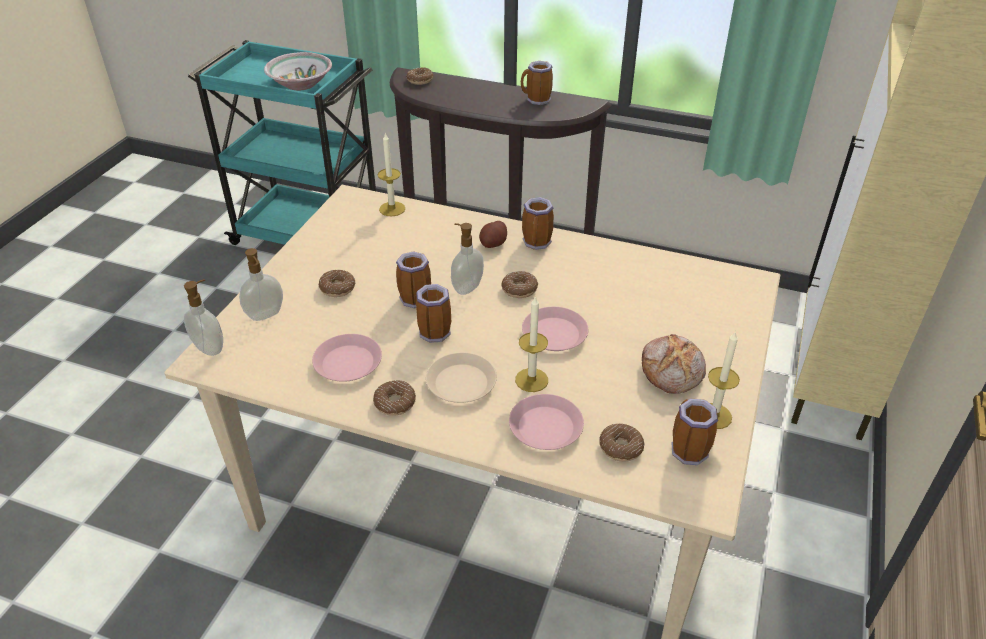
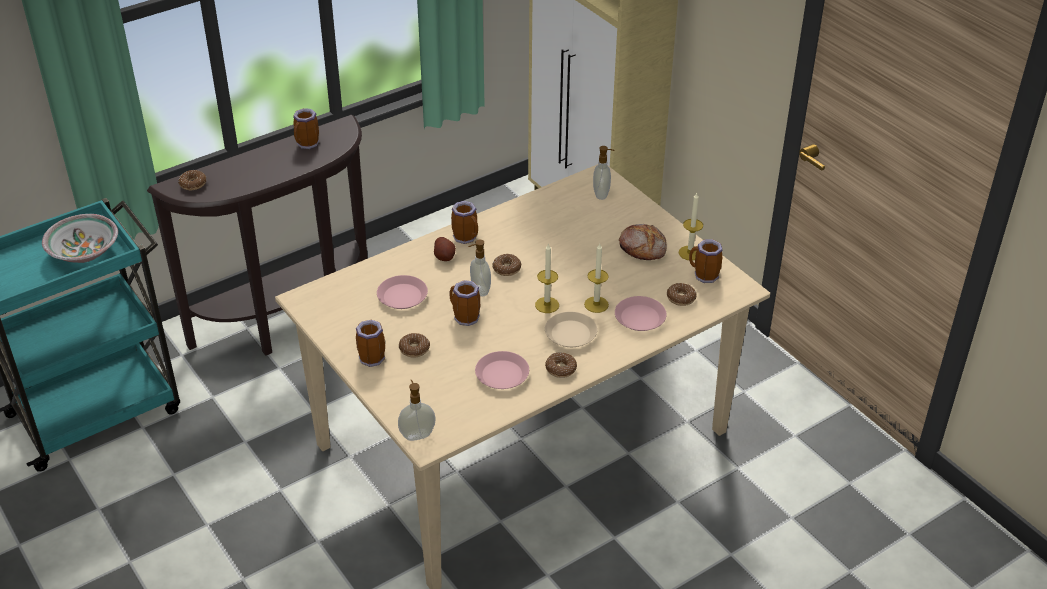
camera: 55 degrees left, 0 degrees up
soap dispenser [239,248,283,321] -> soap dispenser moved to [593,146,614,200]
candle [378,133,405,216] -> candle moved to [535,243,559,313]
mug [416,284,451,343] -> mug moved to [356,320,385,367]
pink plate [522,307,588,351] -> pink plate moved to [377,275,428,309]

